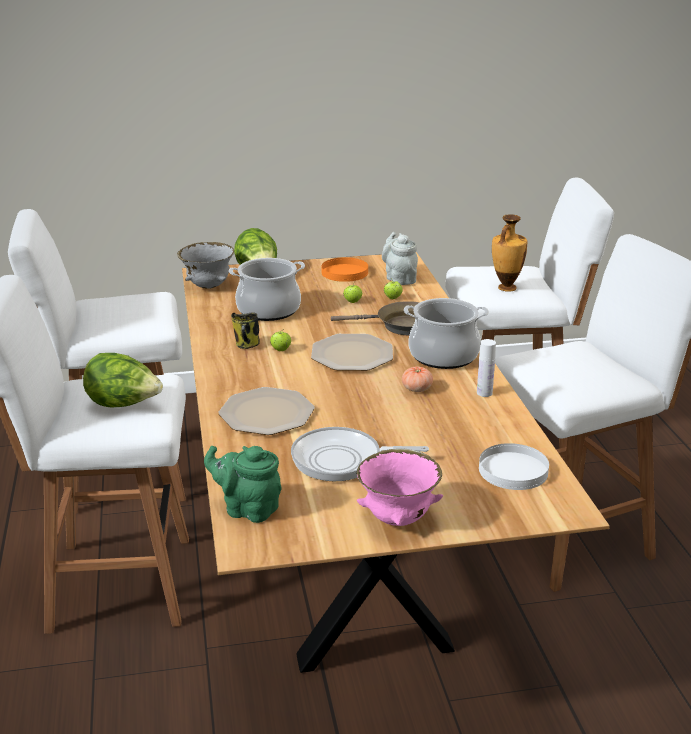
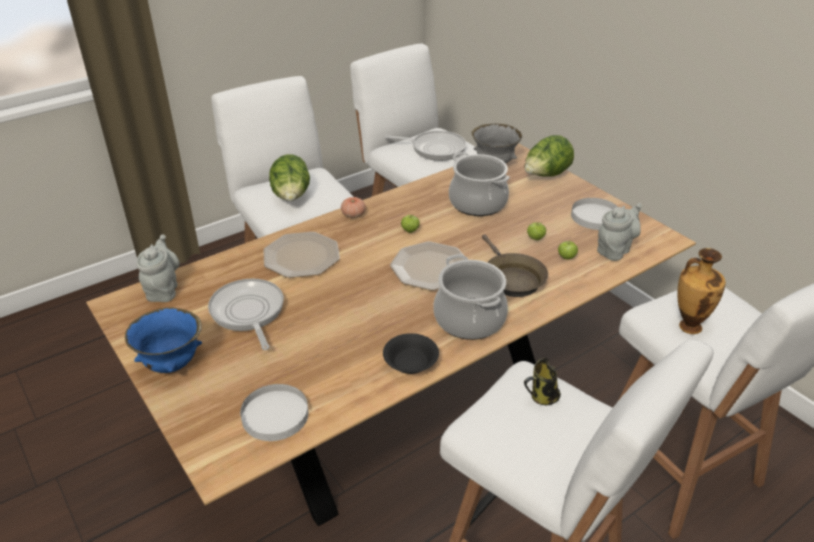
camera: 65 degrees right, 10 degrees up
green teapot [204,446,282,523] -> grey teapot [137,234,180,302]
mug [231,312,260,349] -> mug moved to [524,358,561,405]
orange plate [321,257,368,282] -> white plate [571,198,618,230]
pink bowl [357,449,443,526] -> blue bowl [125,307,202,373]
tomato [402,367,433,392] -> tomato moved to [341,197,366,218]
white bottle [477,339,496,397] -> black bowl [383,333,439,374]
none -> frying pan [385,131,466,161]

